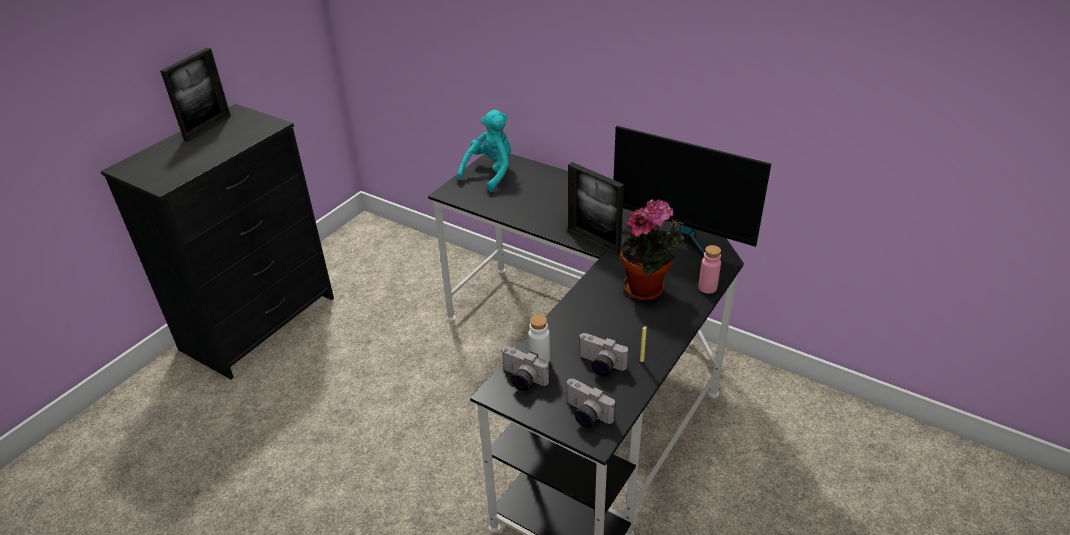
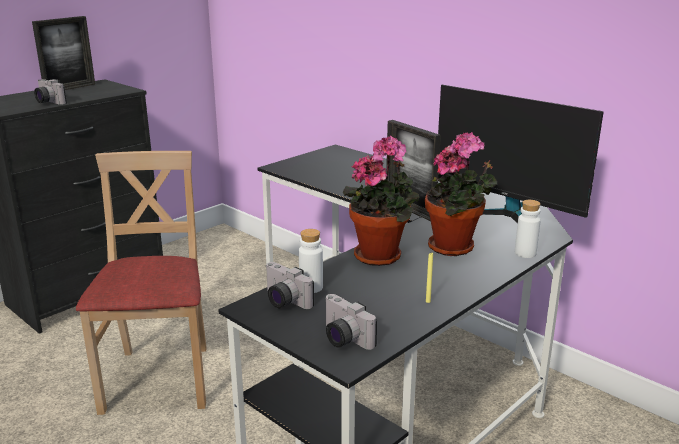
camera: 10 degrees right, 15 degrees down
turquoise plush toy [457,110,511,192] -> none
camera [578,333,628,376] -> camera moved to [34,79,67,105]
pink bottle [699,245,721,294] -> white bottle [515,200,541,258]
none -> beige chair [76,151,207,415]
none -> potted plant [343,135,419,266]

